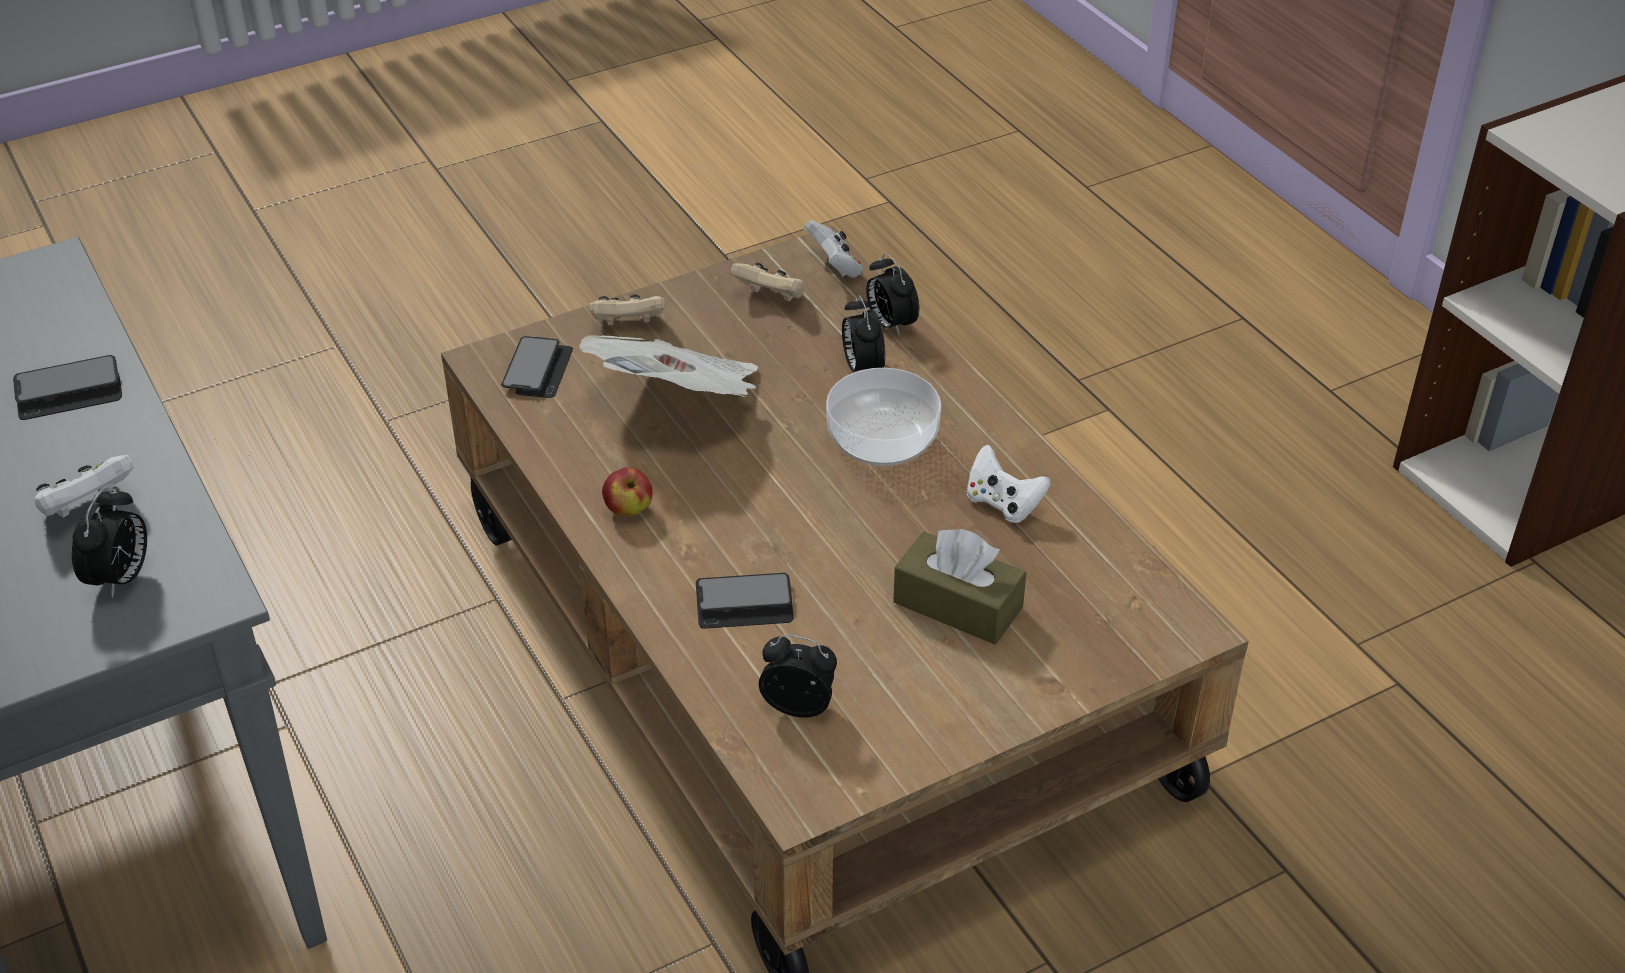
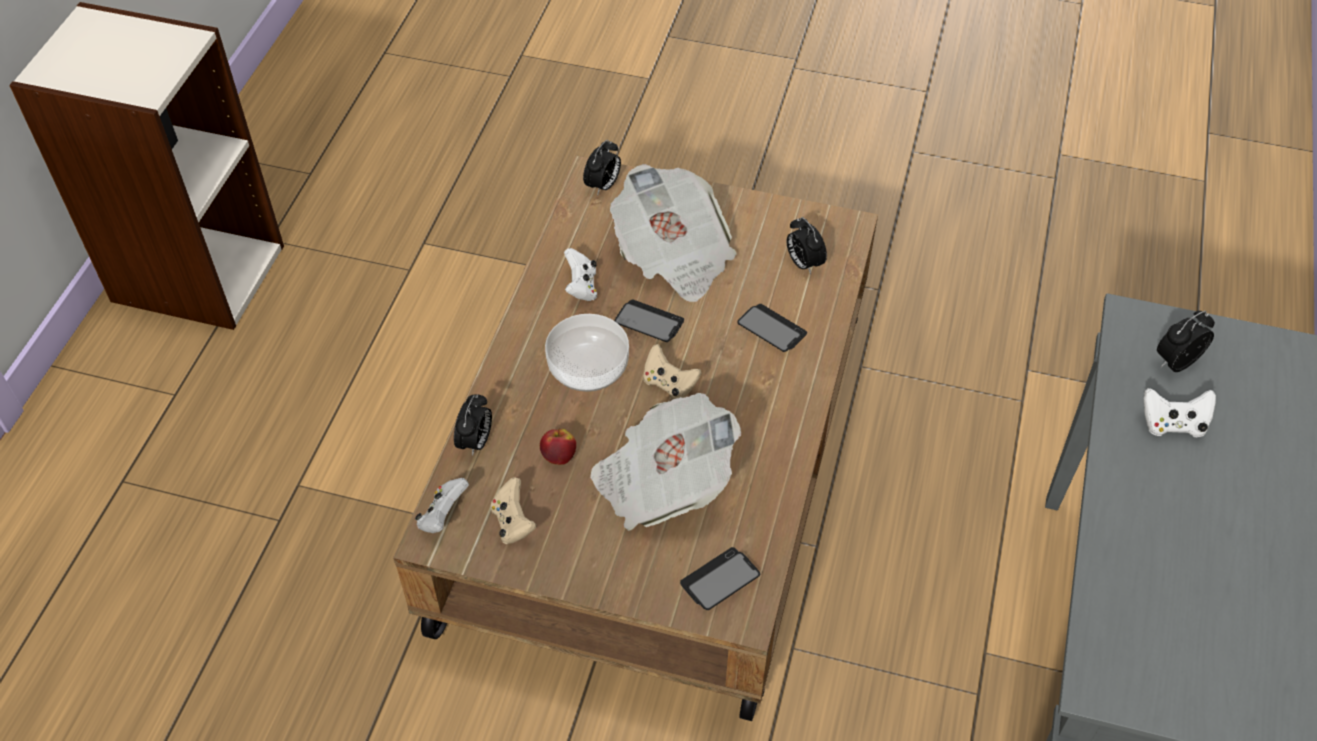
camera: 135 degrees left, 10 degrees up
phone [13,355,122,420] -> phone moved to [614,300,684,342]
beige game controller [589,295,666,325] -> beige game controller moved to [643,344,702,400]
apple [602,467,652,516] -> apple moved to [540,428,576,465]
alarm clock [842,295,885,371] -> alarm clock moved to [583,140,621,196]
brown tissue box [893,529,1026,644] -> newspaper [610,164,736,302]

